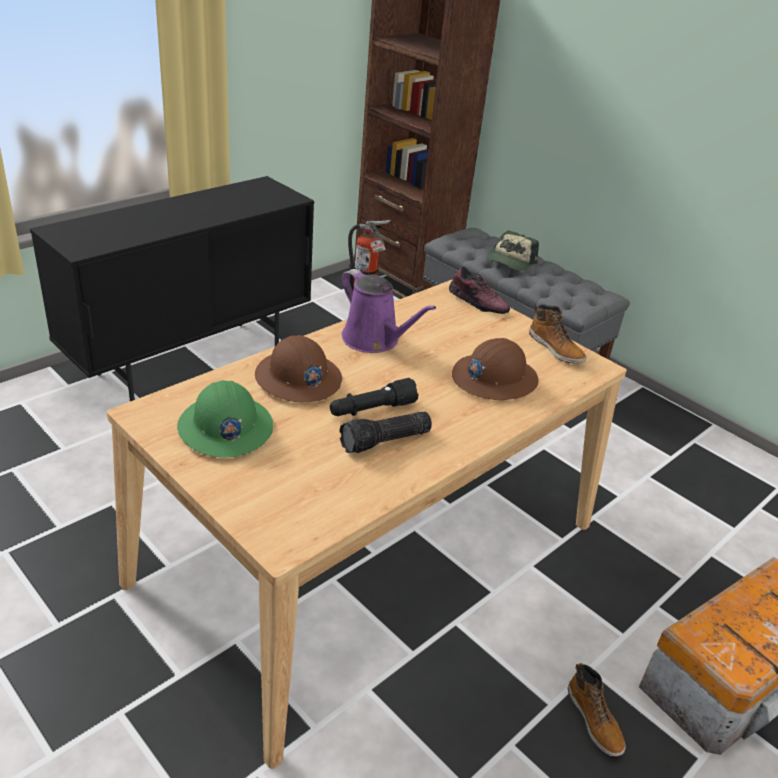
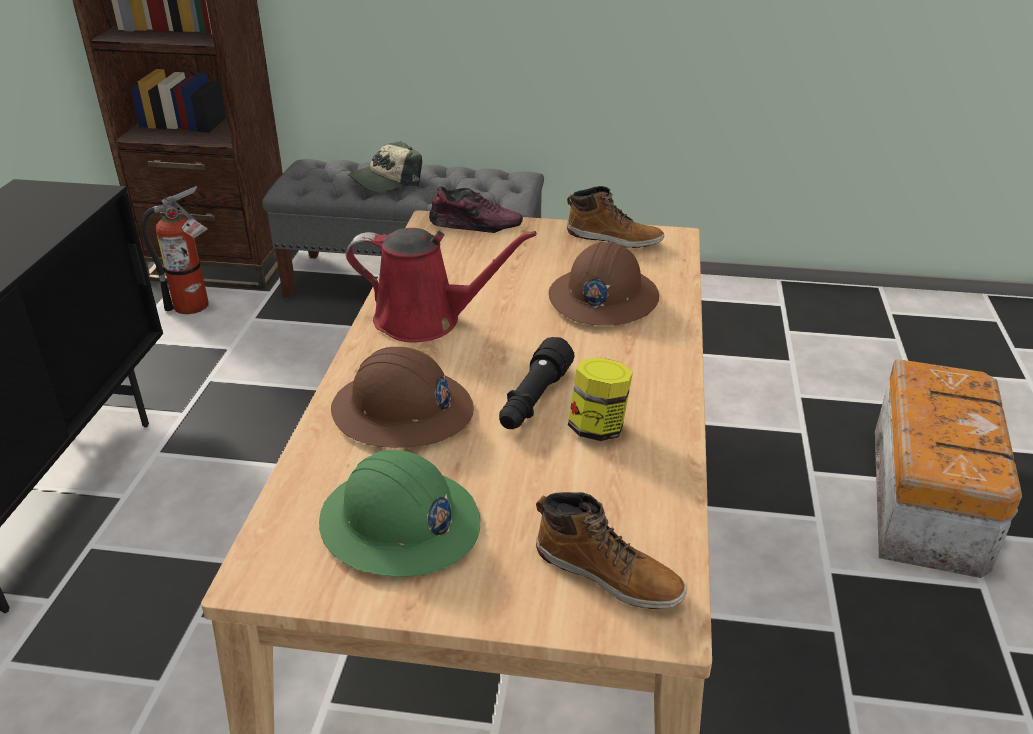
camera: 35 degrees left, 0 degrees up
flashlight [339,412,432,453] -> jar [568,357,633,441]
purple watering can [341,269,436,353] -> red watering can [346,228,537,343]
cap [485,231,539,271] -> cap turned 60 degrees clockwise [348,141,422,192]
boot [568,663,626,757] -> boot moved to [536,492,687,609]

